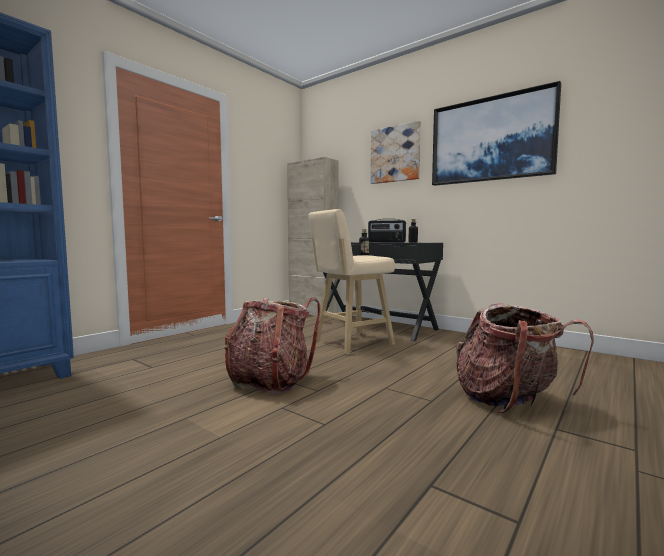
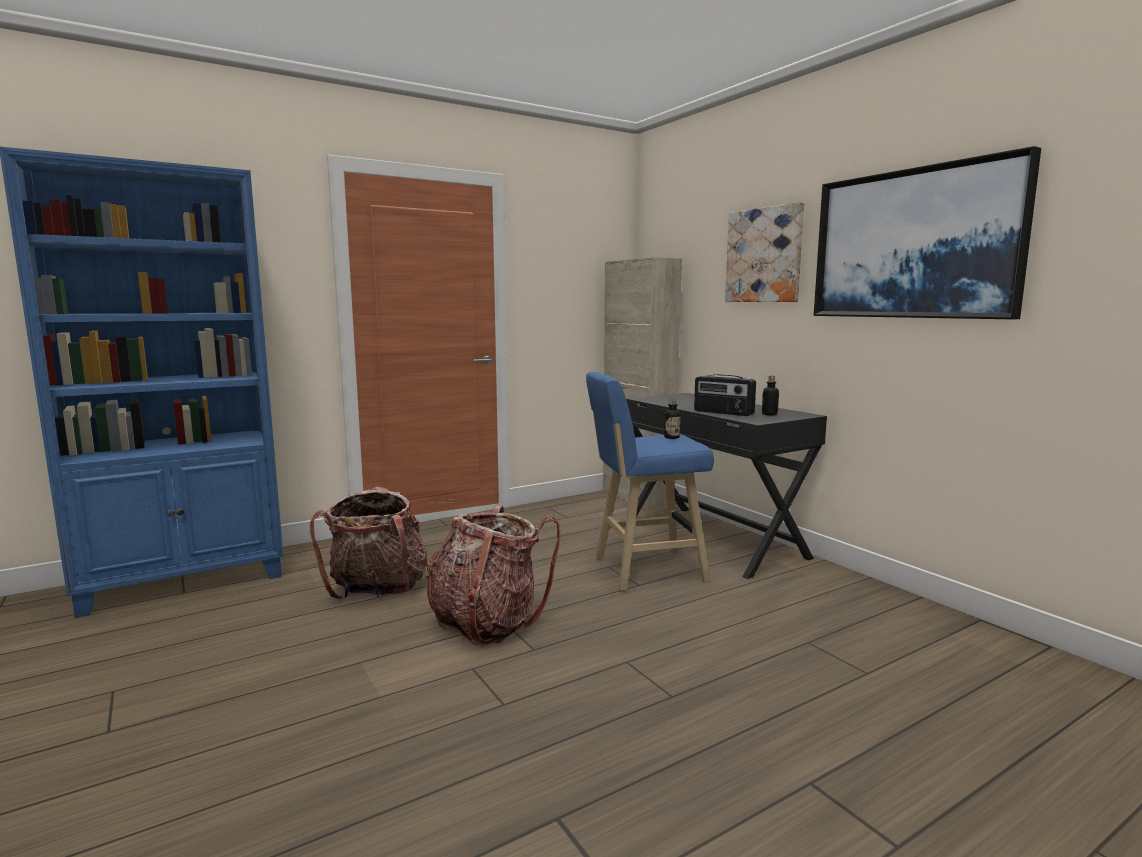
camera: 20 degrees right, 5 degrees up
beige stool [309,209,395,355] -> blue stool [586,372,714,591]
backpack [456,303,594,413] -> backpack moved to [310,487,428,599]

